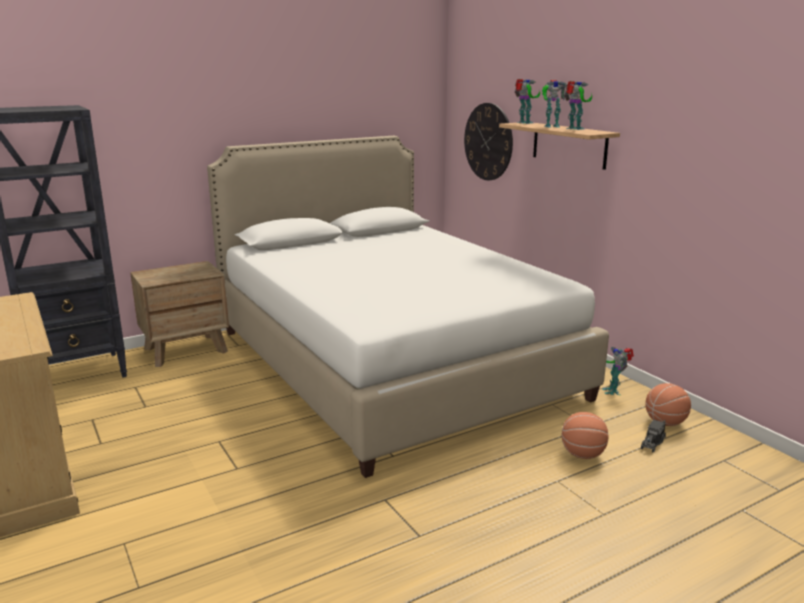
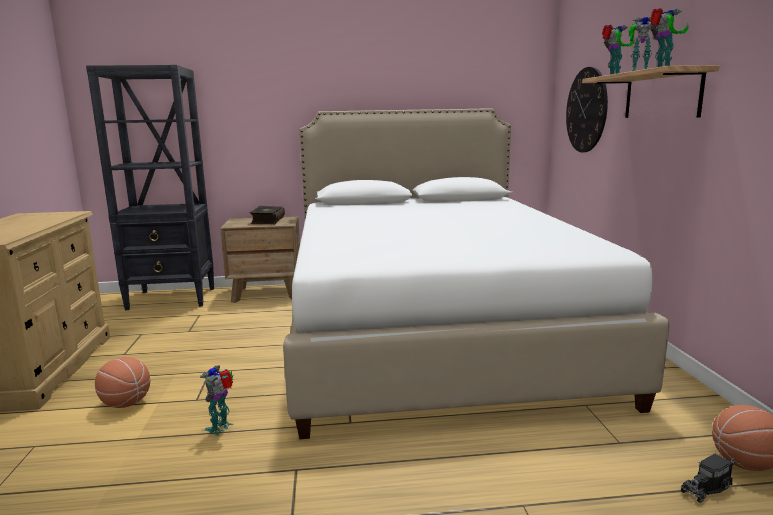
camera: 25 degrees right, 5 degrees down
basketball [562,412,609,459] -> basketball moved to [95,357,150,408]
toy robot [602,347,634,395] -> toy robot moved to [199,365,234,436]
none -> book [249,206,285,224]

